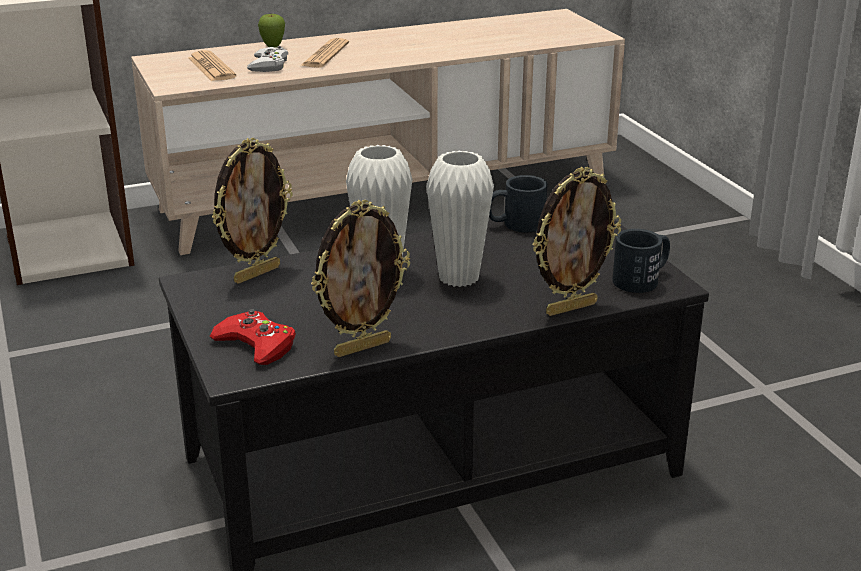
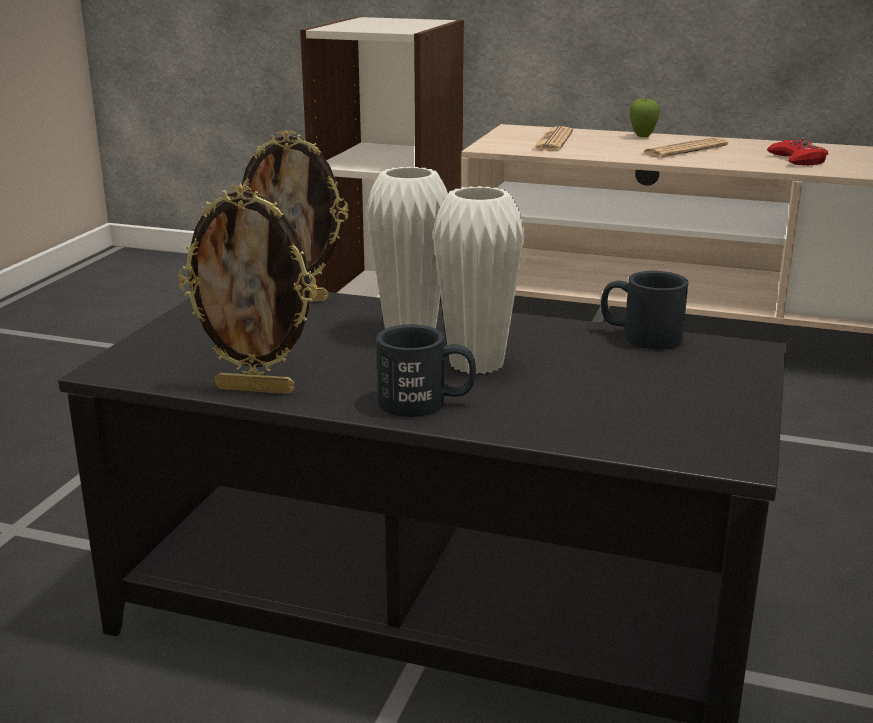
camera: 40 degrees right, 5 degrees down
red game controller [210,309,296,365] -> red game controller moved to [767,138,828,166]
white game controller [247,46,288,72] -> none
picture frame [532,167,621,316] -> none
black mug [612,229,670,293] -> black mug moved to [376,325,476,417]

